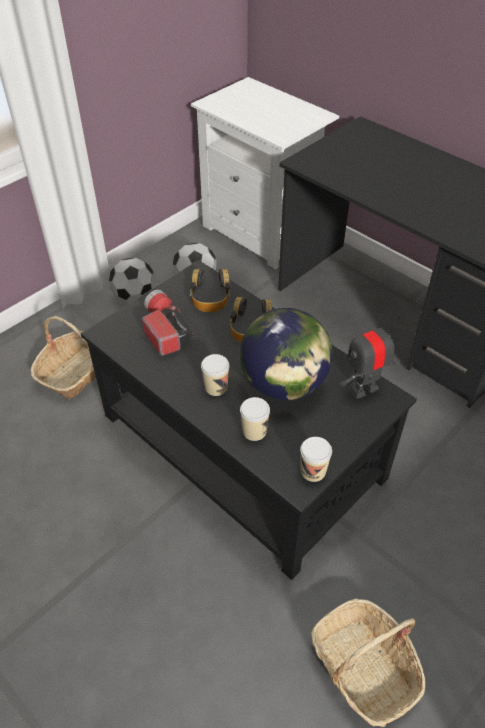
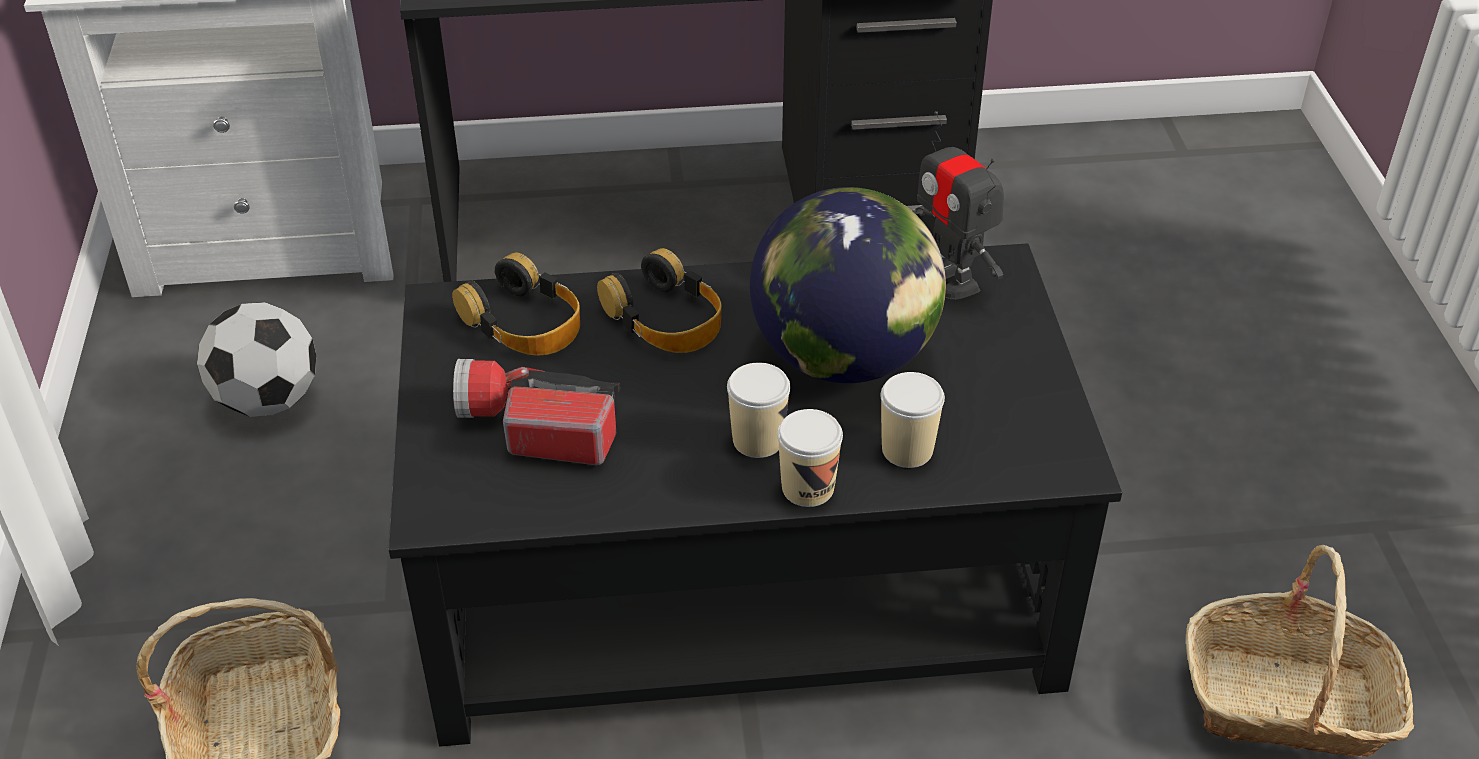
camera: 50 degrees left, 5 degrees down
football [109,257,155,303] -> none
cup [300,437,332,482] -> cup moved to [777,409,843,507]
toy robot [340,317,396,399] -> toy robot turned 45 degrees counterclockwise [916,111,1004,300]

